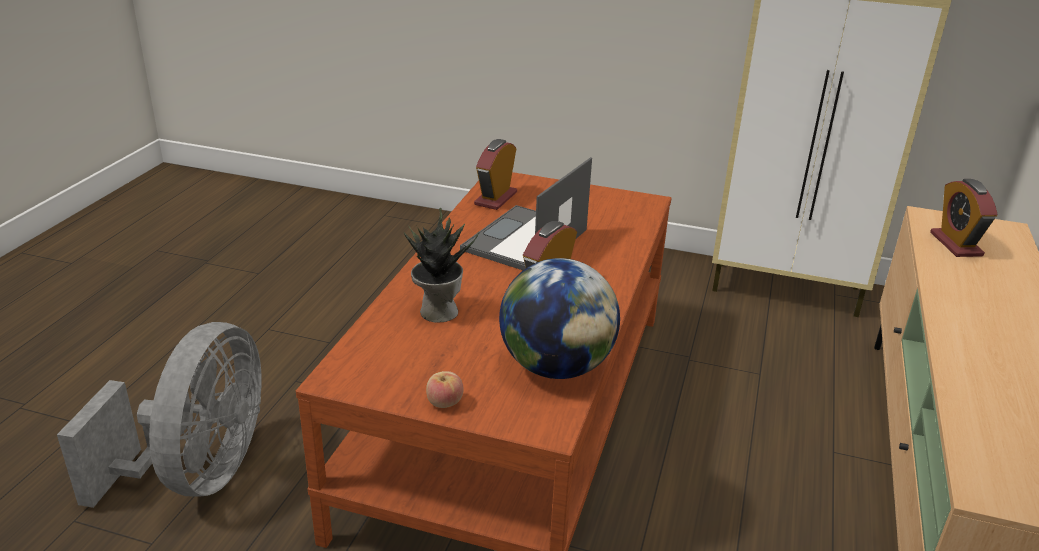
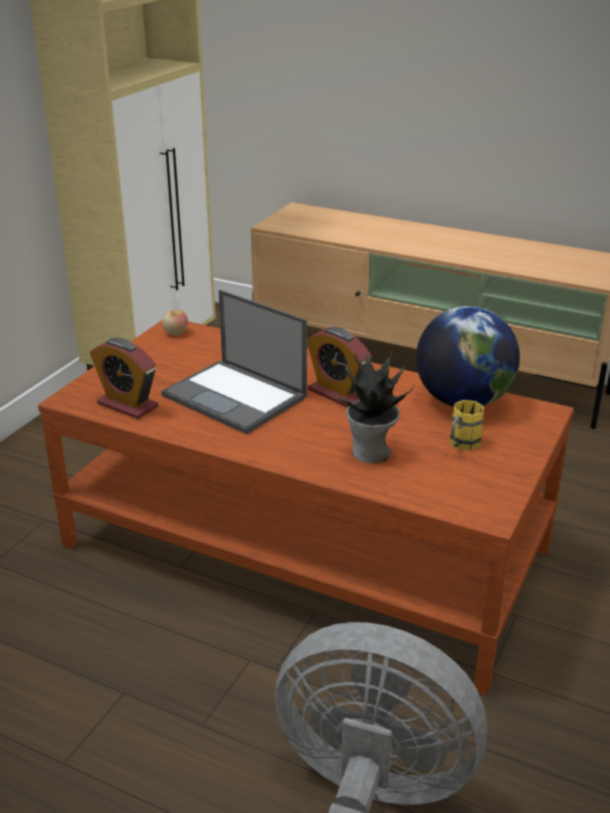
camera: 80 degrees left, 0 degrees up
apple [426,371,464,408] -> apple moved to [163,309,188,336]
alarm clock [930,179,998,257] -> none
none -> yellow mug [449,400,484,450]

